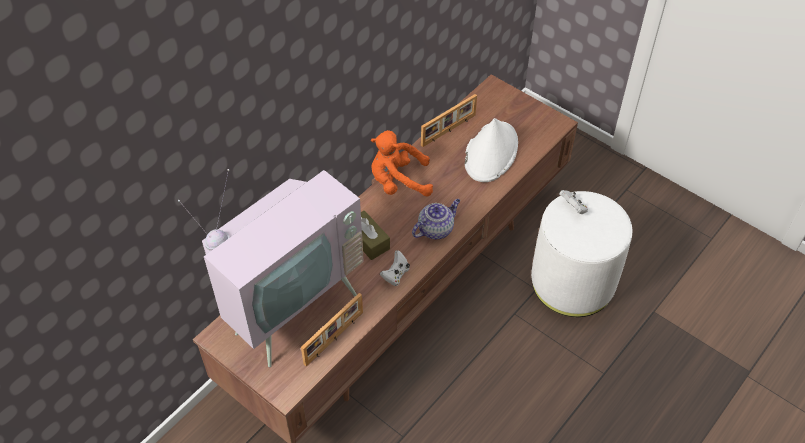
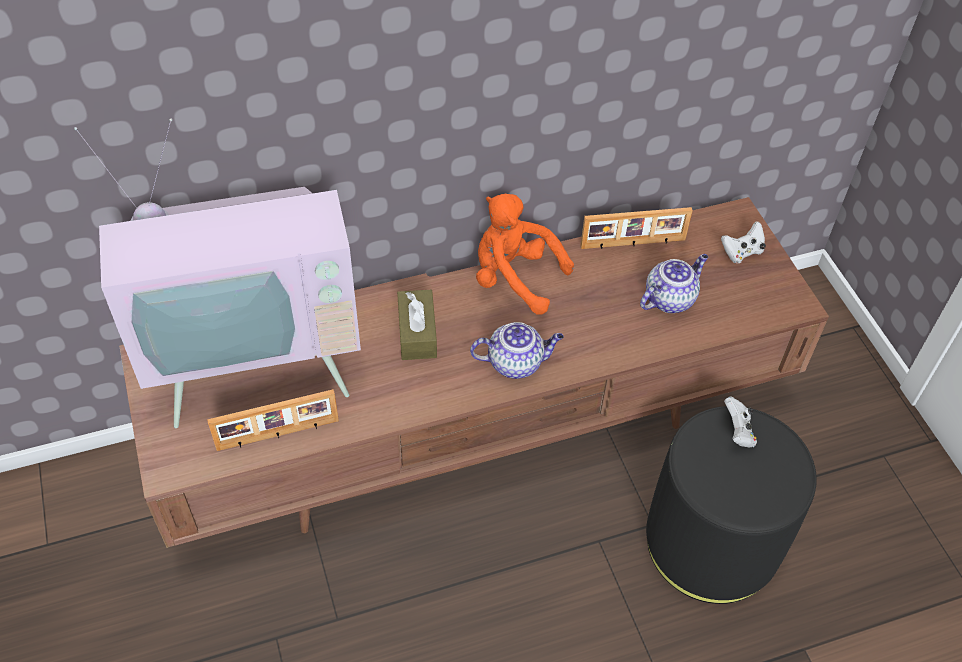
camera: 30 degrees right, 0 degrees up
white game controller [380,250,410,286] -> white game controller moved to [721,222,766,263]
white hat [464,118,518,182] -> teapot [640,254,708,313]
white ottoman [531,191,632,317] -> black ottoman [646,406,817,604]

